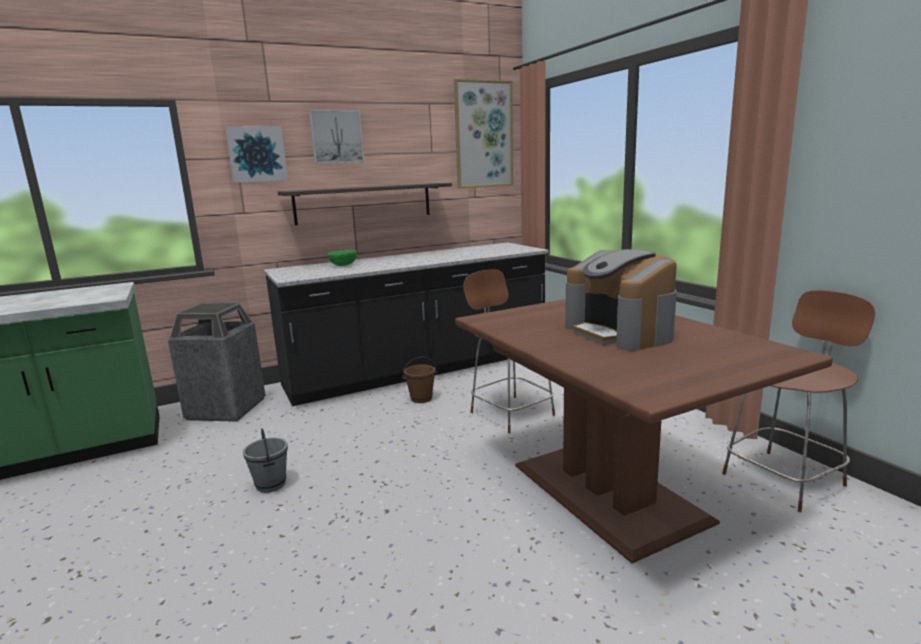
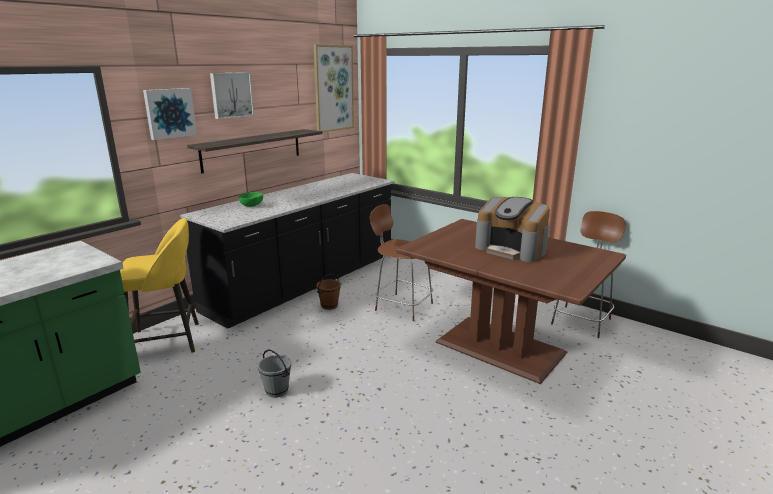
camera: 25 degrees left, 5 degrees up
trash can [168,303,266,422] -> yellow stool [120,218,199,353]

